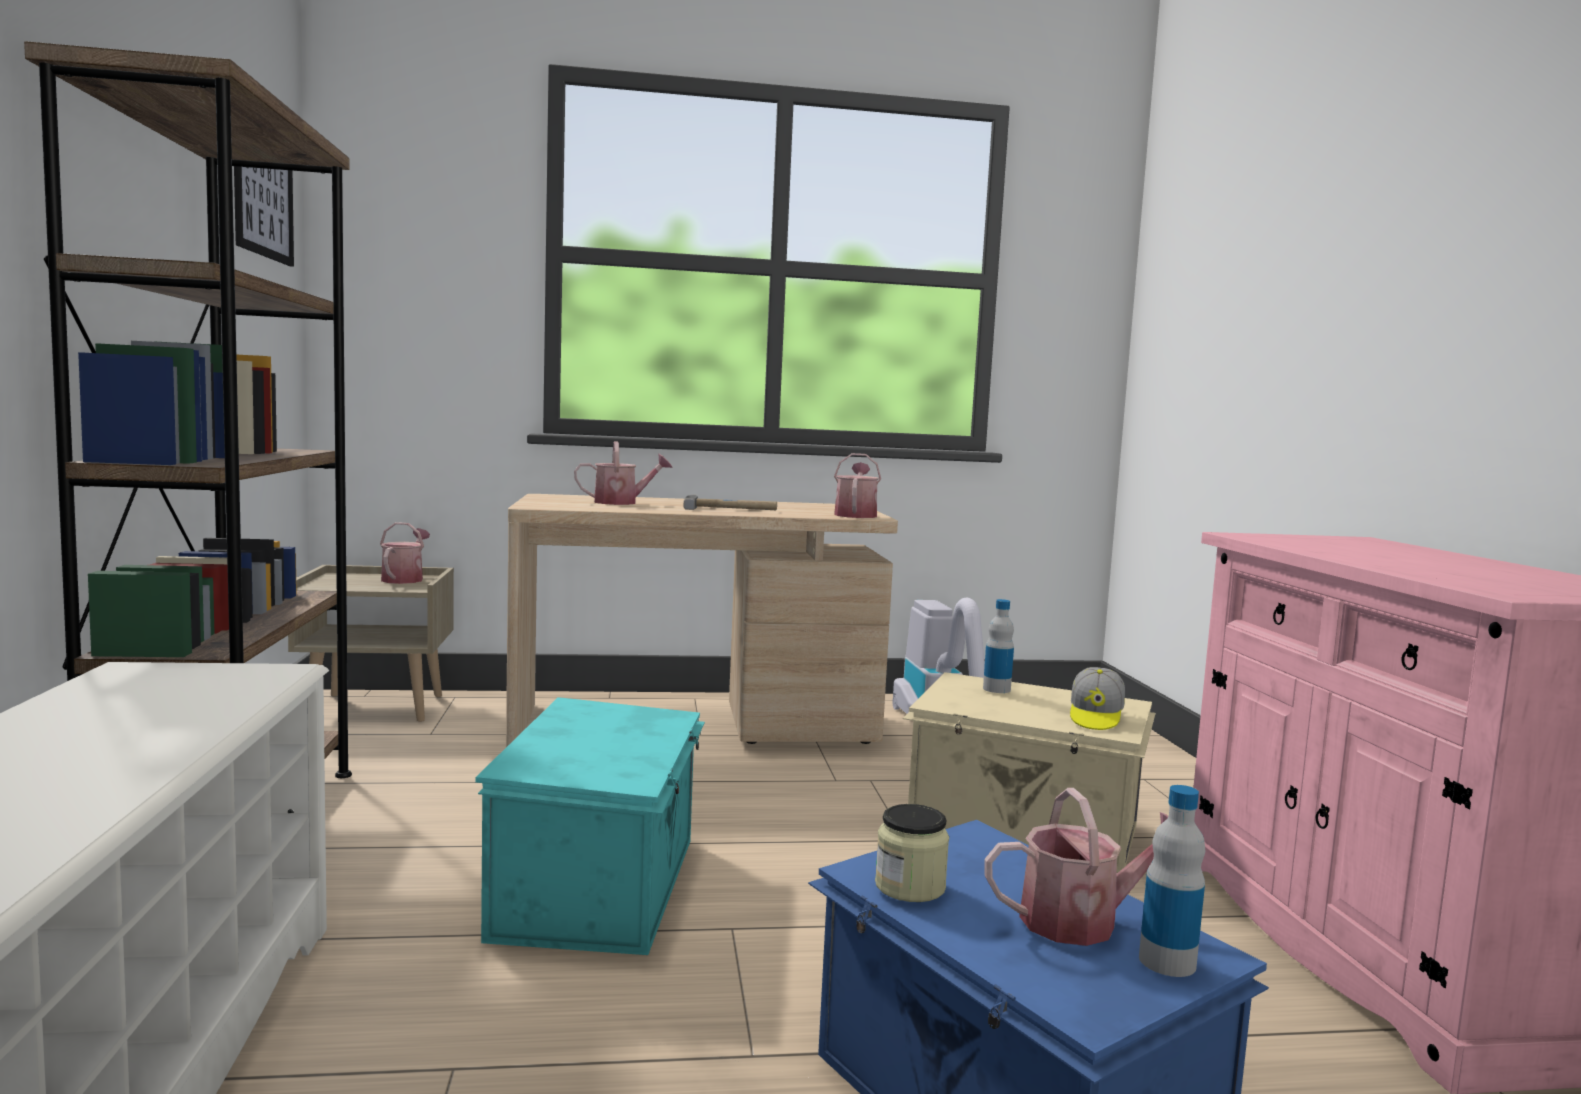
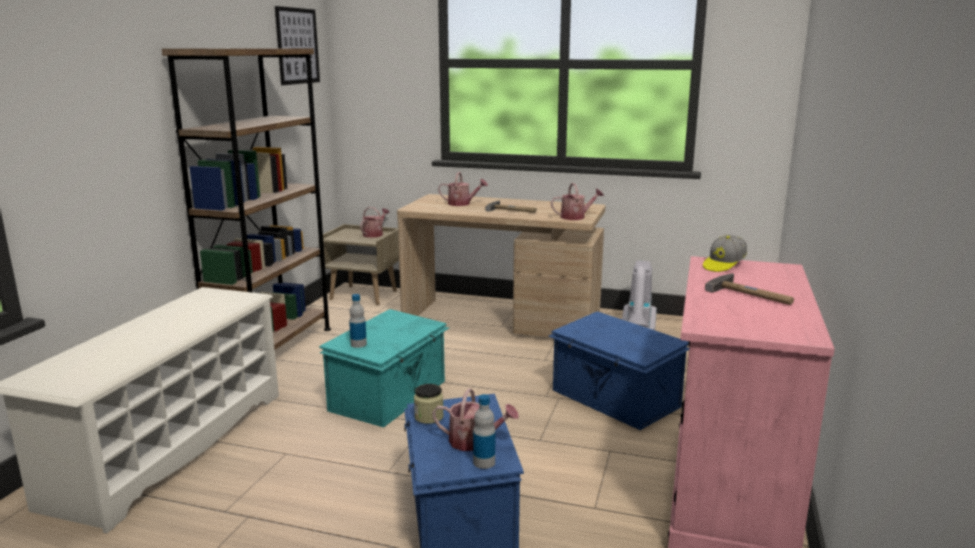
camera: 25 degrees right, 10 degrees up
watering can [834,453,881,518] -> watering can turned 45 degrees clockwise [551,183,604,220]
beige storage box [903,672,1155,872] -> blue storage box [548,311,689,430]
bottle [983,599,1014,693] -> bottle moved to [349,294,367,348]
cap [1070,667,1125,730] -> cap moved to [703,235,747,272]
none -> hammer [705,273,794,305]

